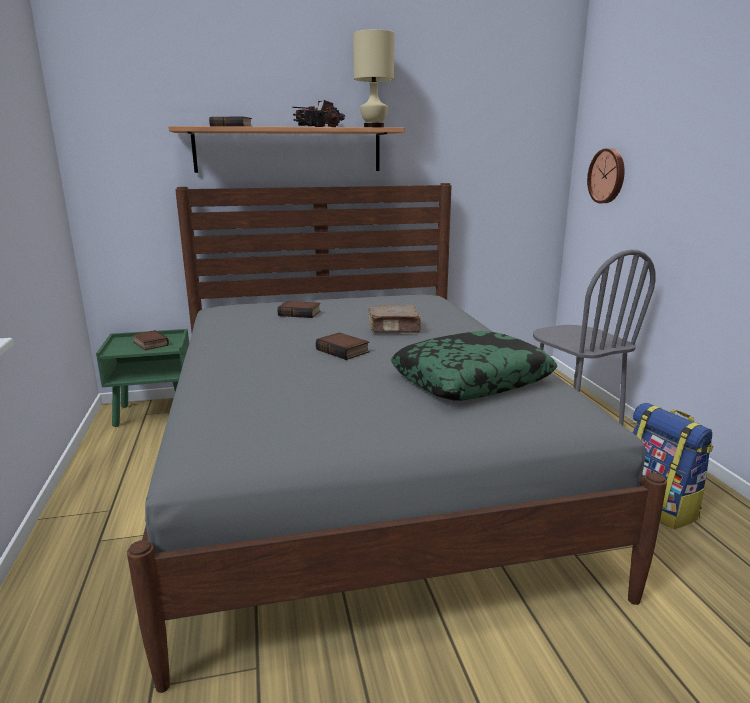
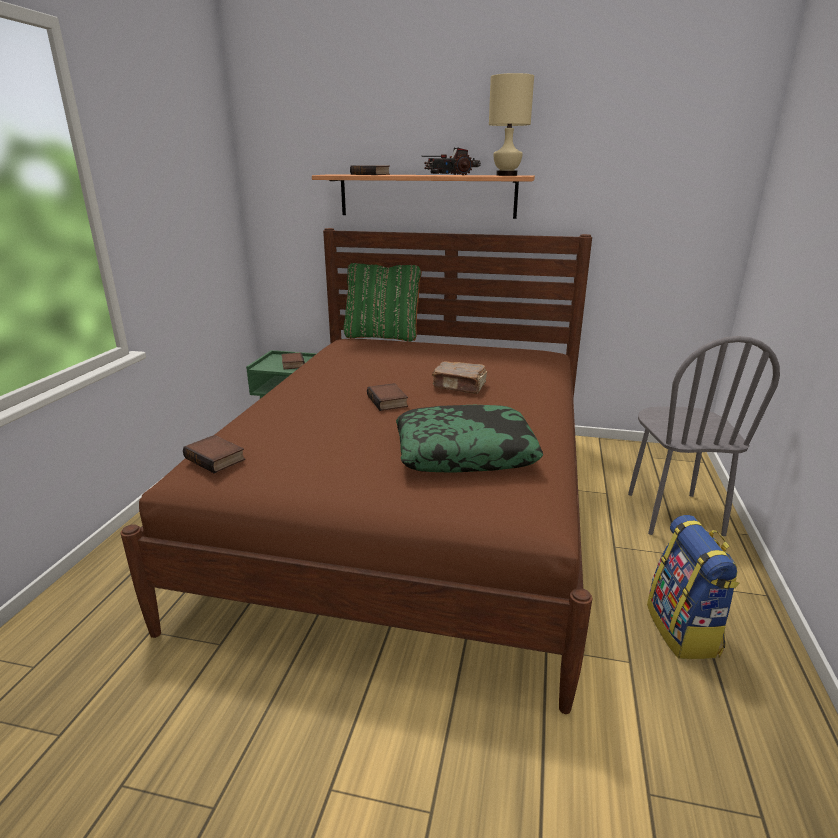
camera: 25 degrees right, 5 degrees up
grey bed [127,183,667,693] -> brown bed [120,228,592,714]
book [277,301,321,318] -> book moved to [183,435,245,474]
wall clock [587,149,625,203] -> none
none -> green pillow [344,263,422,342]

